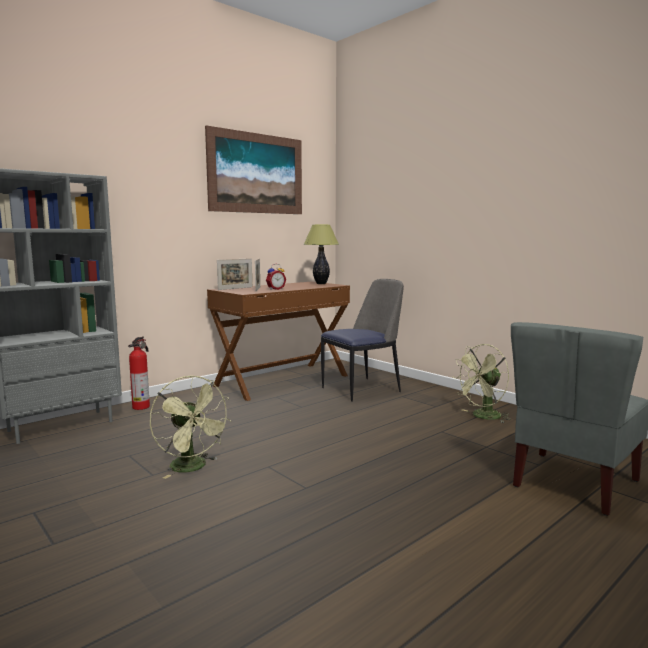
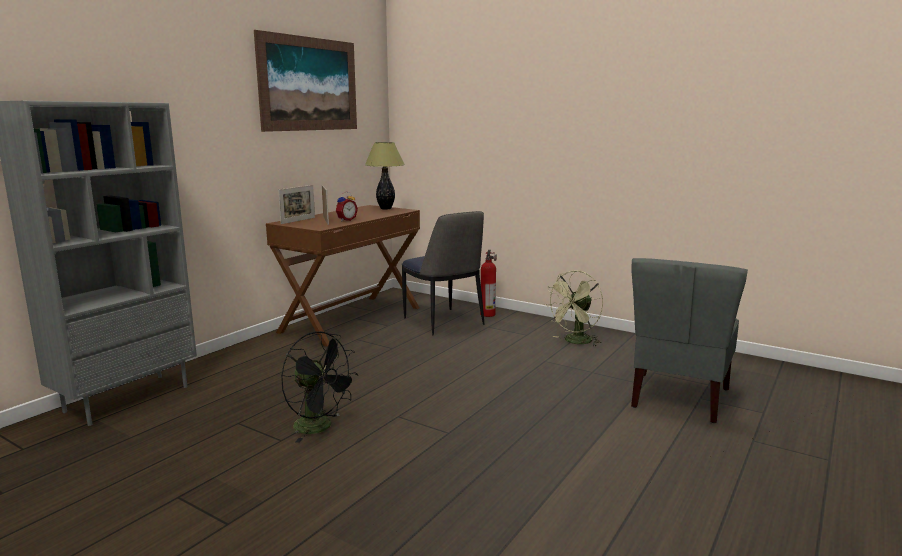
camera: 15 degrees left, 5 degrees up
fire extinguisher [128,337,150,410] -> fire extinguisher moved to [480,250,497,317]
green fan [150,376,232,479] -> black fan [281,331,359,443]
chair [321,279,404,402] -> chair turned 105 degrees clockwise [402,211,484,335]

